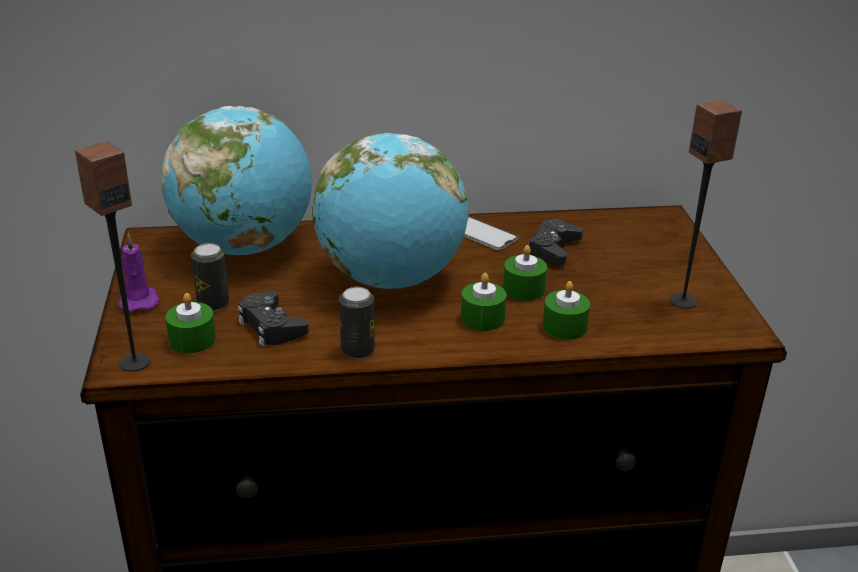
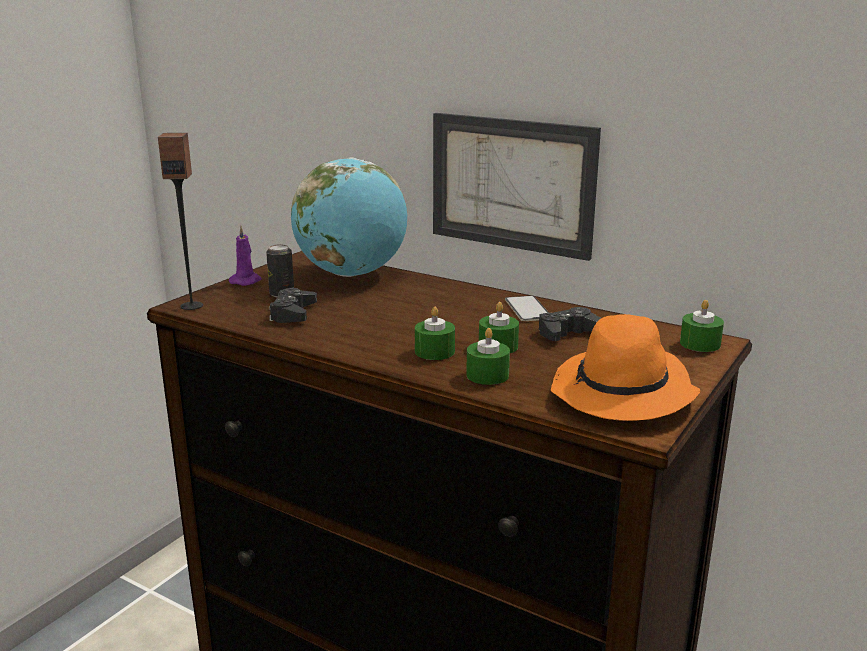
camera: 40 degrees right, 10 degrees down
green candle [165,293,216,354] -> green candle moved to [680,300,724,352]
globe [312,133,468,289] -> none
can [339,287,375,359] -> none
speaker [670,100,742,309] -> orange hat [551,314,700,421]
none -> picture [433,113,601,261]

